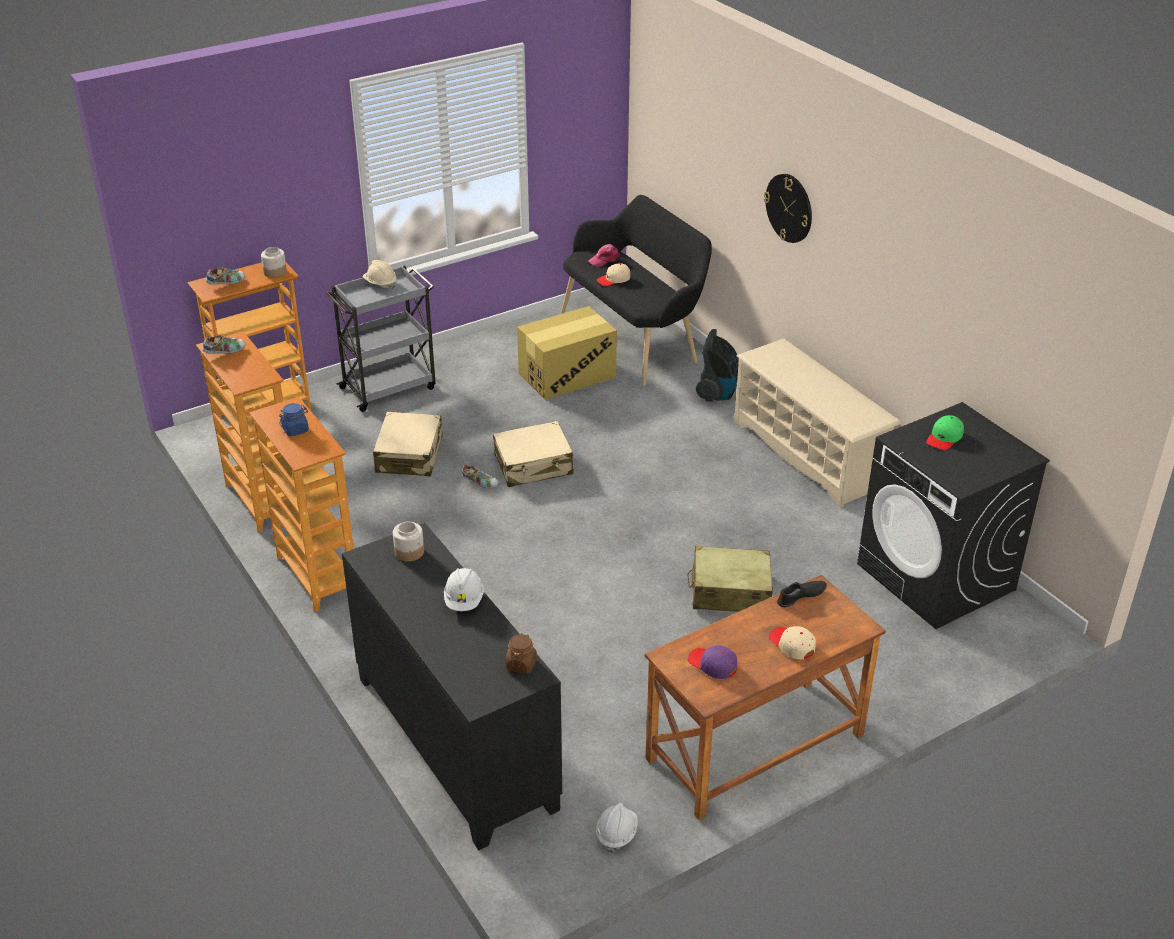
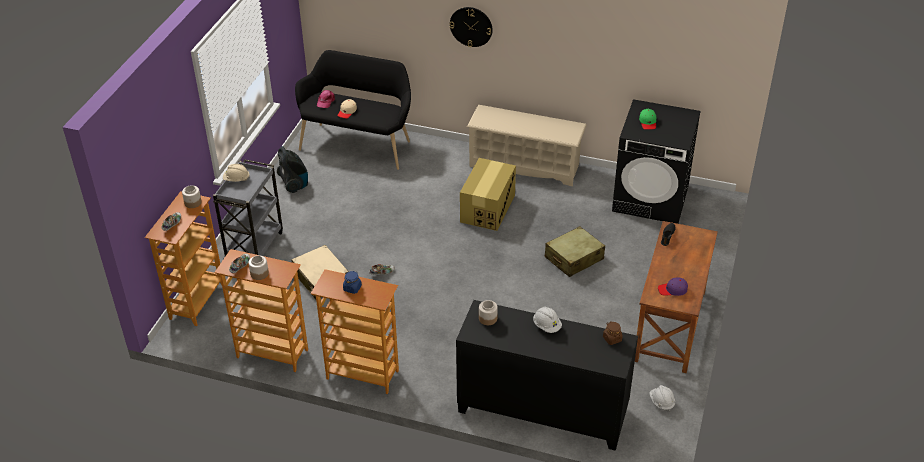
camera: 40 degrees left, 5 degrees up
beige suitcase [493,421,574,487] -> none
cardboard box [517,306,617,400] -> cardboard box moved to [460,158,516,231]
vacuum cleaner [696,329,739,402] -> vacuum cleaner moved to [277,146,308,193]
beige cap [769,626,816,659] -> none
none -> jar [248,255,269,280]

